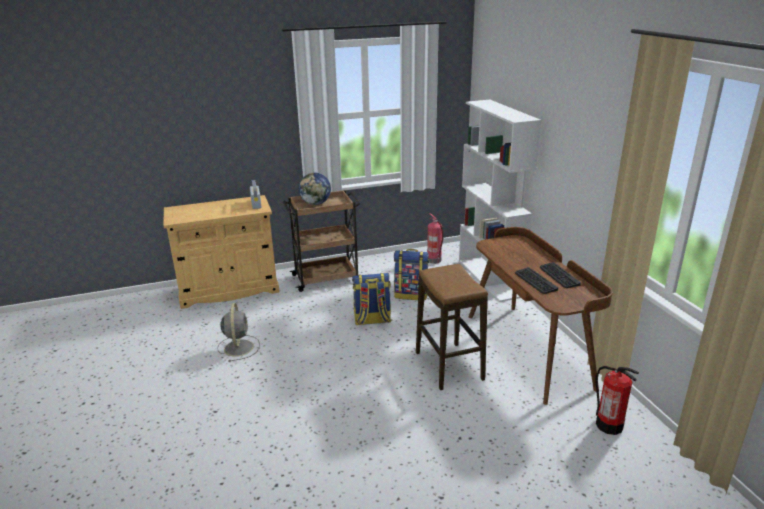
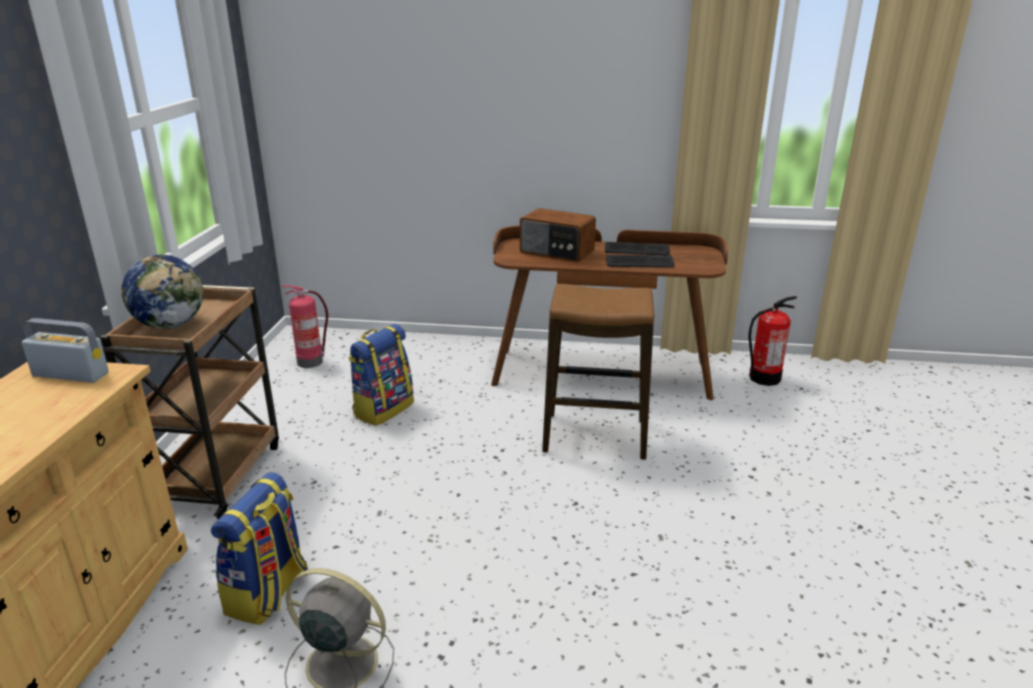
camera: 65 degrees left, 0 degrees up
backpack [352,273,391,325] -> backpack moved to [211,472,308,625]
white bookcase [459,100,541,302] -> none
none -> radio [520,208,596,262]

